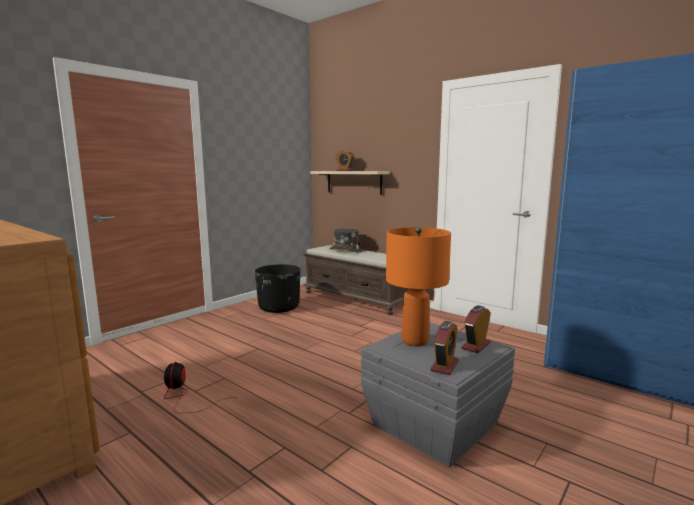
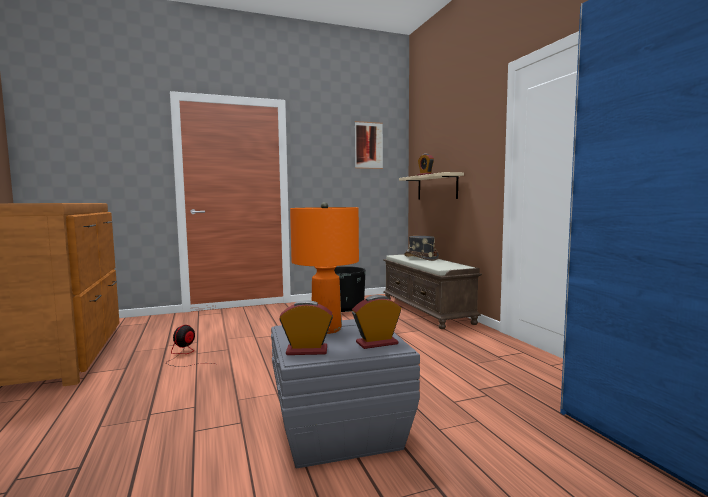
camera: 30 degrees right, 5 degrees down
alarm clock [430,321,459,375] -> alarm clock turned 150 degrees counterclockwise [279,300,333,355]
none -> picture [355,121,383,169]

